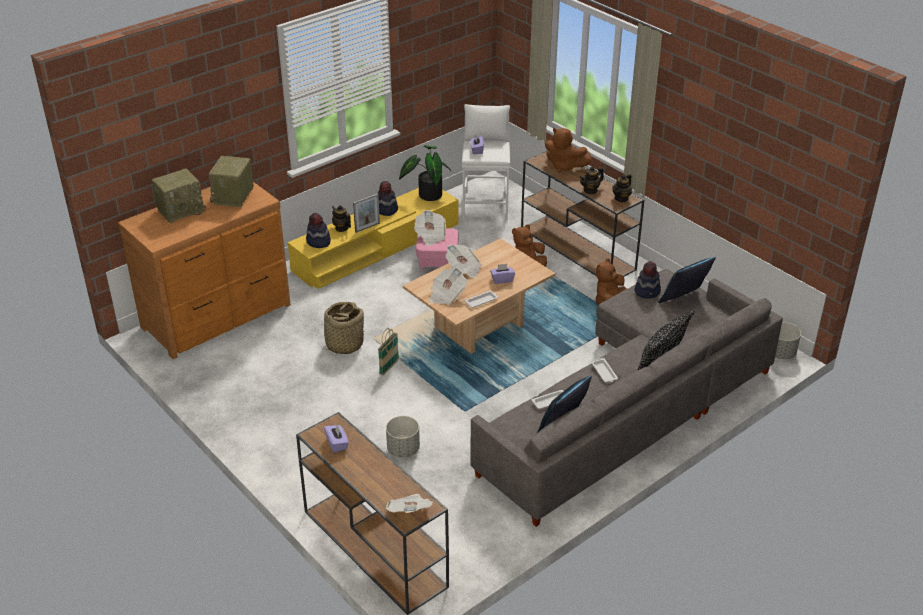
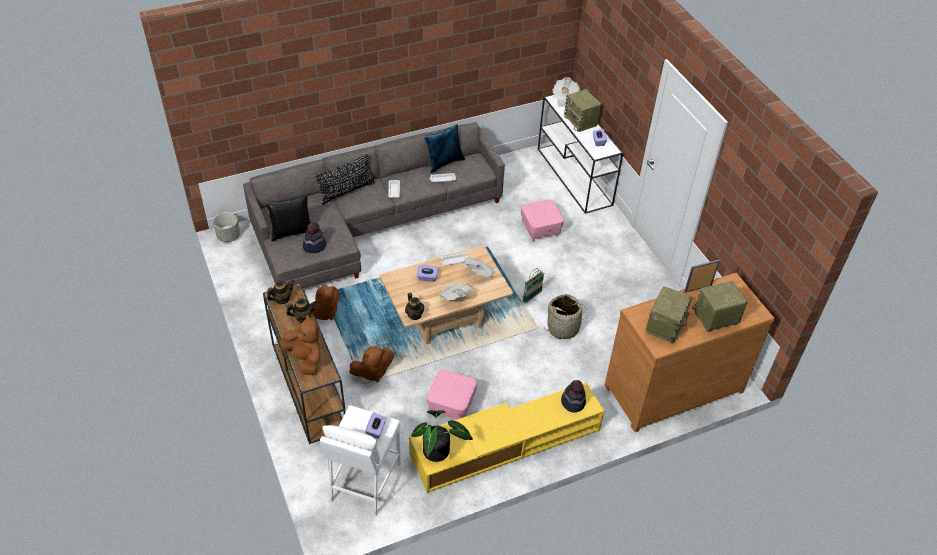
camera: 165 degrees left, 10 degrees up
brown console table [296,412,449,615] -> white console table [538,94,623,214]
teapot [332,205,351,232] -> teapot moved to [405,293,424,320]
picture frame [353,194,380,233] -> picture frame moved to [684,260,720,293]
hat [378,181,398,216] -> none
grey planter [386,416,420,458] -> pink ottoman [521,199,564,242]
newspaper [414,210,446,246] -> none
blue pillow [658,257,716,303] -> black pillow [265,195,311,241]
none -> radio [564,89,602,132]

